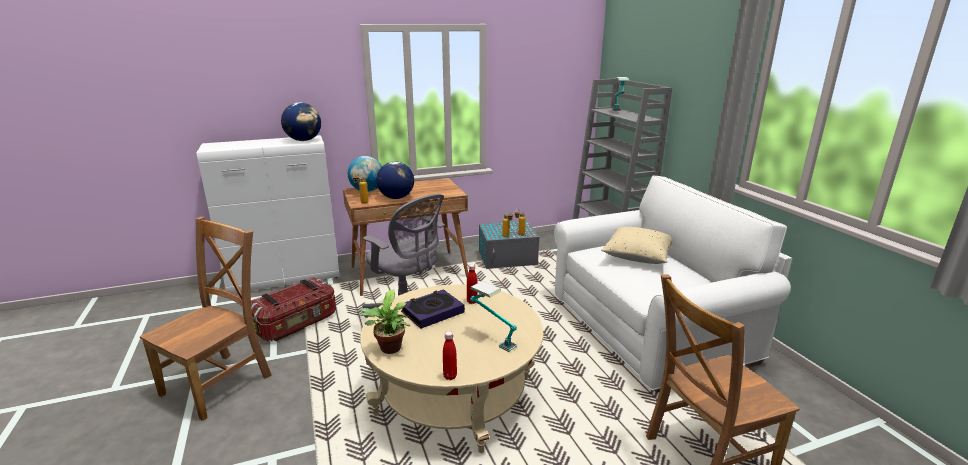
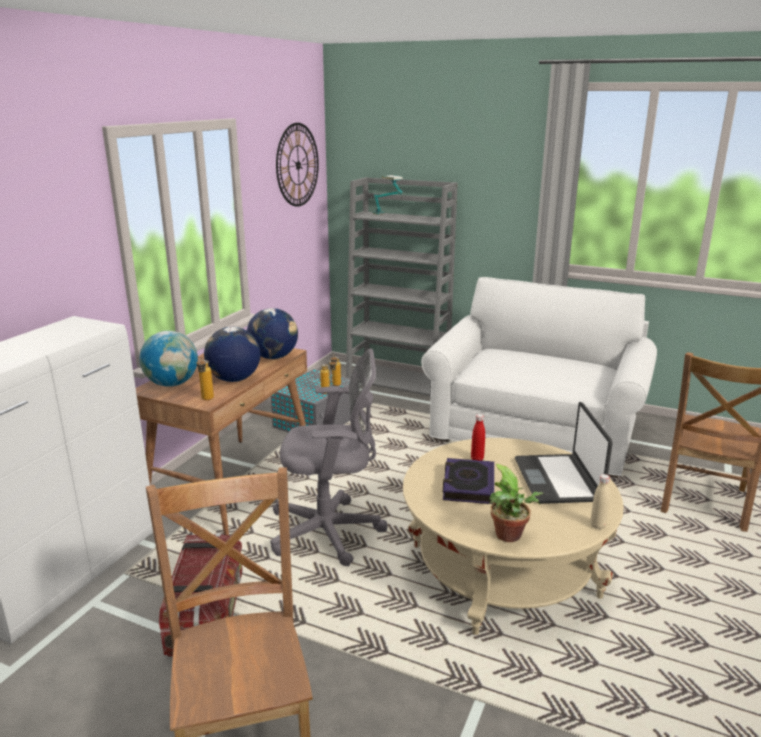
camera: 45 degrees left, 0 degrees up
globe [281,102,321,141] -> globe moved to [247,308,298,359]
red bottle [443,331,457,380] -> beige bottle [590,474,610,529]
table lamp [470,281,517,352] -> laptop [515,402,613,504]
beige pillow [601,227,672,264] -> none
none -> wall clock [276,123,319,207]

